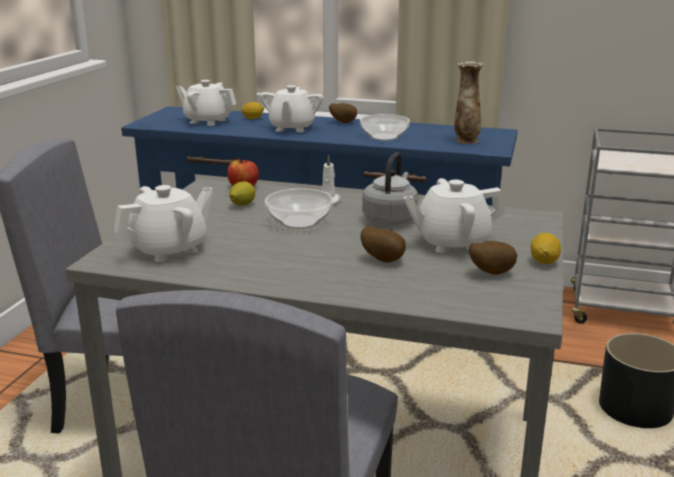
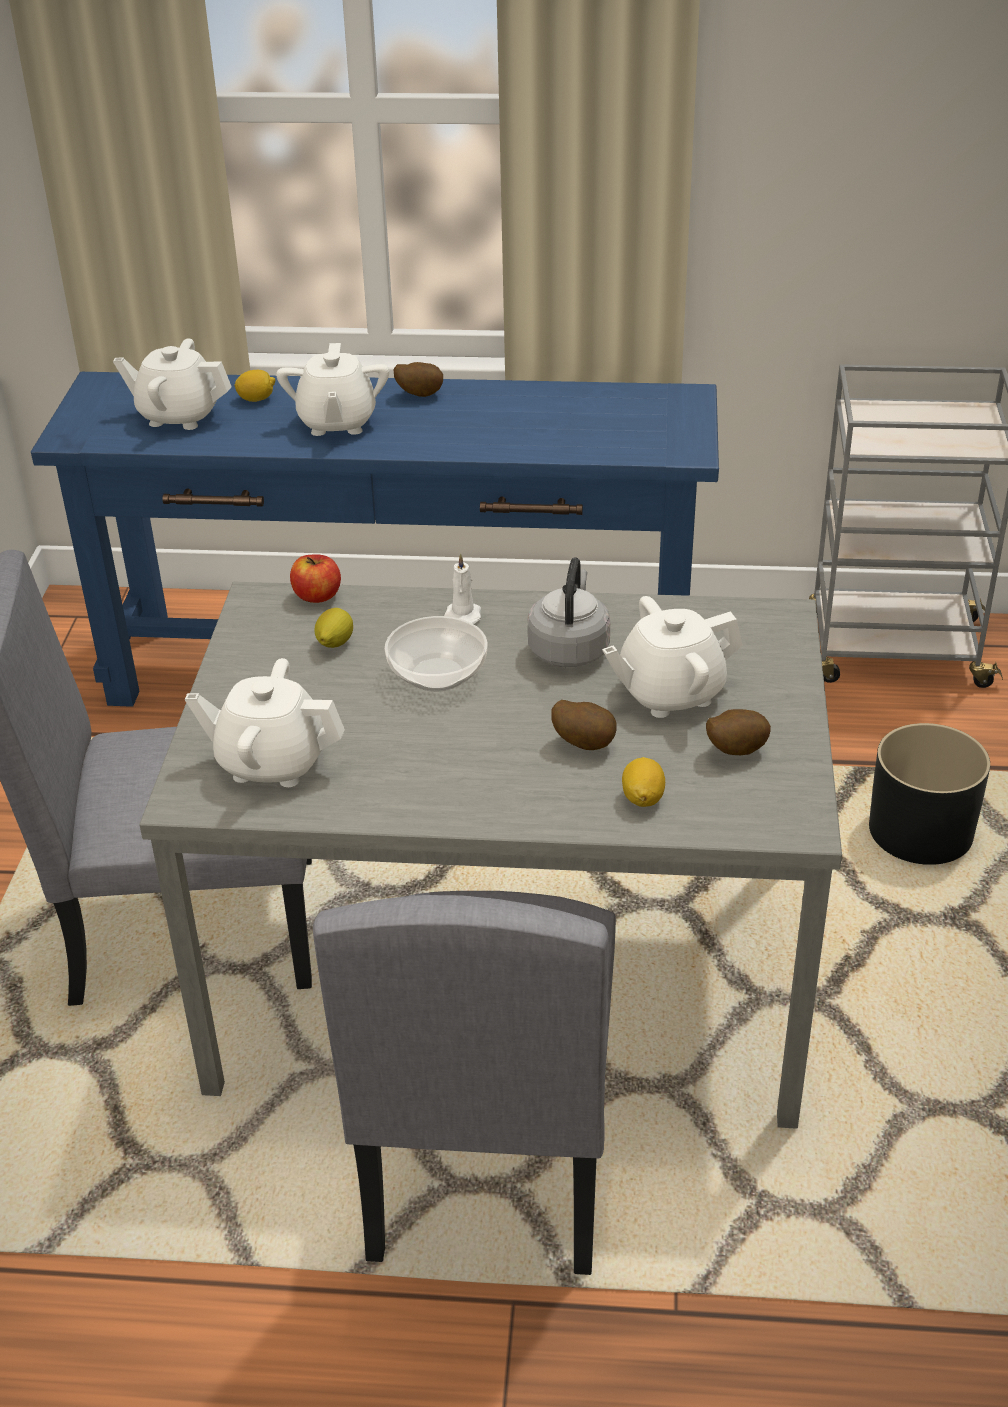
camera: 10 degrees left, 15 degrees up
white teapot [114,185,213,262] -> white teapot turned 120 degrees counterclockwise [185,658,345,787]
bowl [360,114,410,141] -> none
vase [454,61,484,144] -> none
lemon [531,233,561,264] -> lemon moved to [622,757,665,807]

